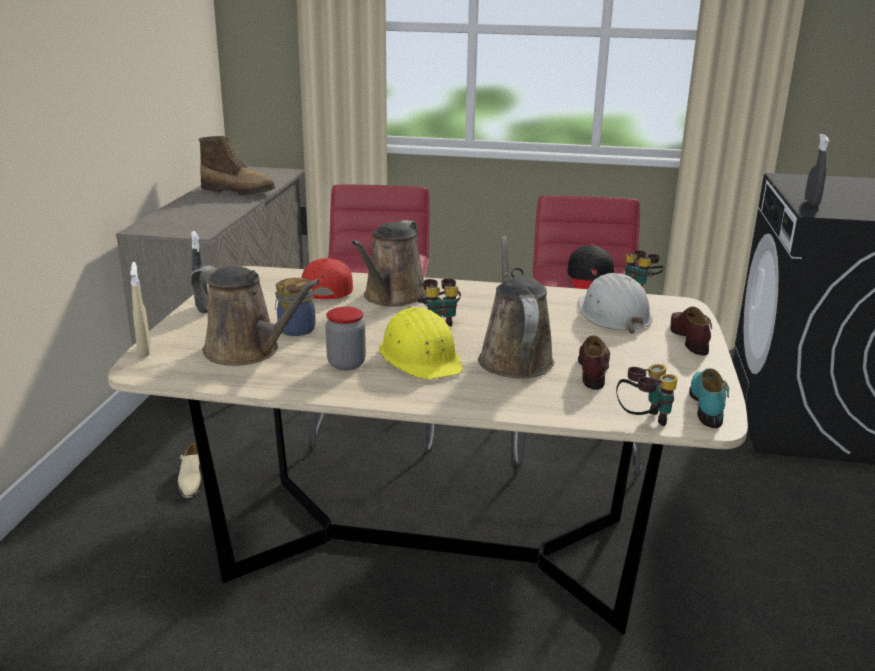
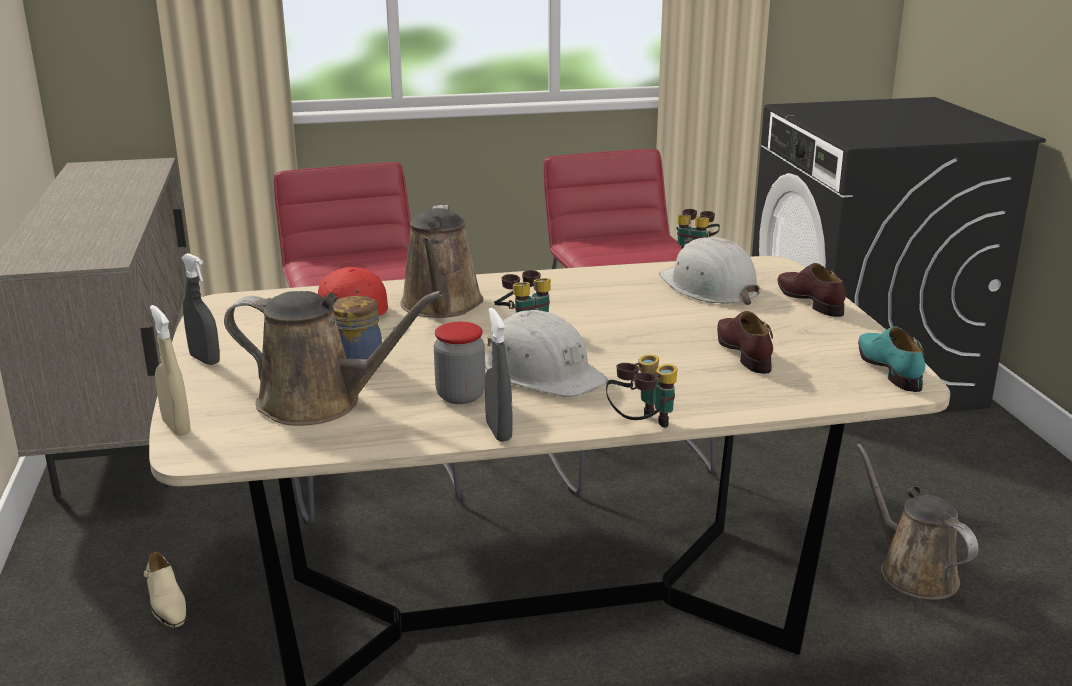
camera: 20 degrees left, 0 degrees up
boot [198,135,275,196] -> none
yellow hard hat [379,307,463,380] -> white hard hat [485,310,608,397]
brown watering can [478,236,555,379] -> brown watering can moved to [856,443,978,600]
black cap [567,244,614,289] -> none
binoculars [616,364,678,426] -> binoculars moved to [606,354,677,428]
grey spray bottle [805,134,829,206] -> grey spray bottle moved to [485,307,512,442]

